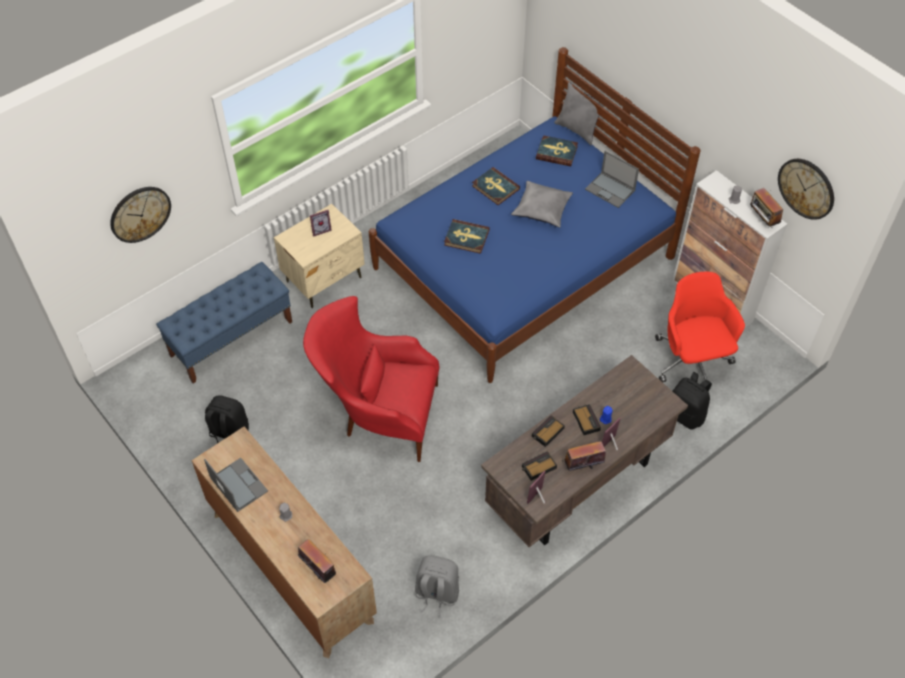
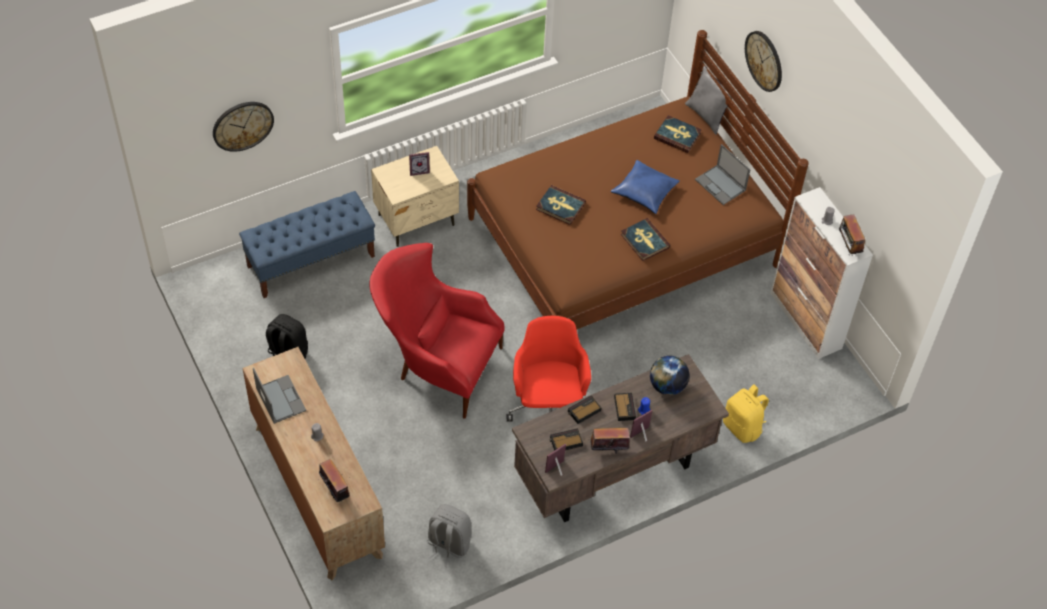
camera: 10 degrees right, 0 degrees up
blue bed [369,47,700,383] -> brown bed [467,30,809,329]
book [472,167,520,205] -> book moved to [621,218,670,261]
grey pillow [511,181,573,228] -> blue pillow [611,160,680,214]
red office chair [655,272,745,382] -> red office chair moved to [507,316,591,422]
black backpack [673,372,712,430] -> yellow backpack [723,384,769,443]
wall clock [778,159,834,220] -> wall clock moved to [745,31,782,92]
none -> globe [650,356,689,395]

